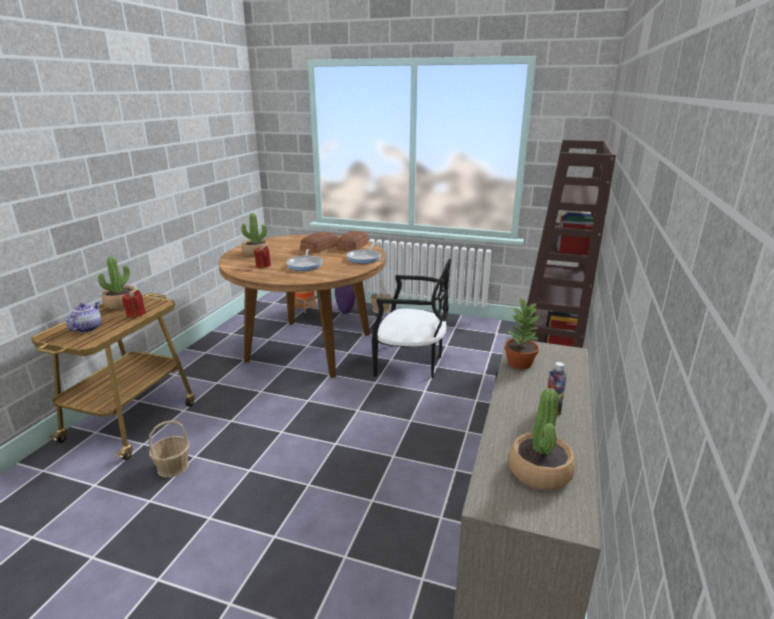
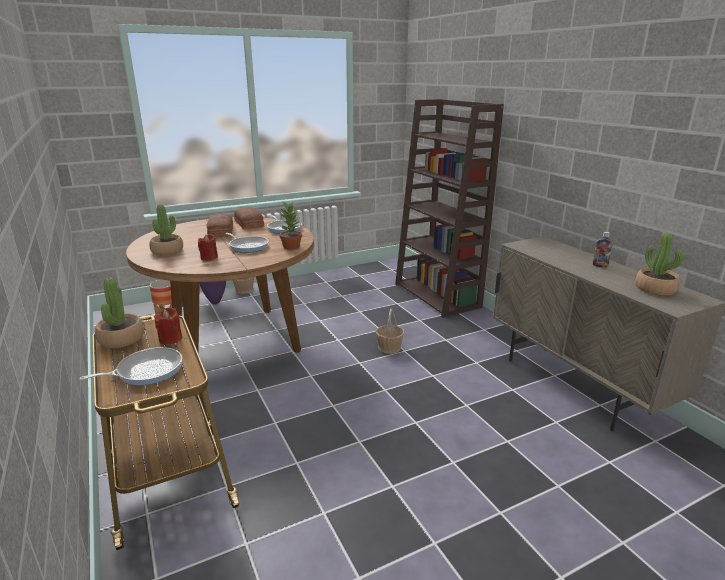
camera: 45 degrees left, 0 degrees up
teapot [66,302,101,333] -> frying pan [79,347,182,385]
basket [149,420,189,478] -> basket moved to [376,309,405,354]
black chair [372,259,451,378] -> none
potted plant [504,297,539,369] -> potted plant moved to [280,202,302,250]

